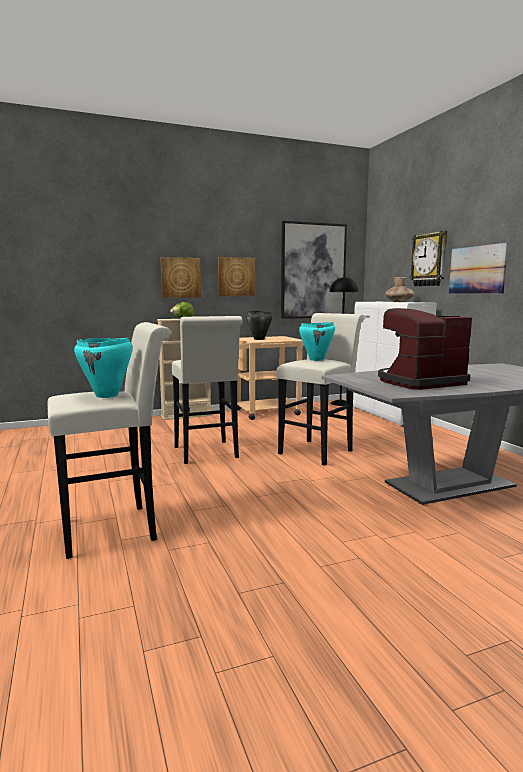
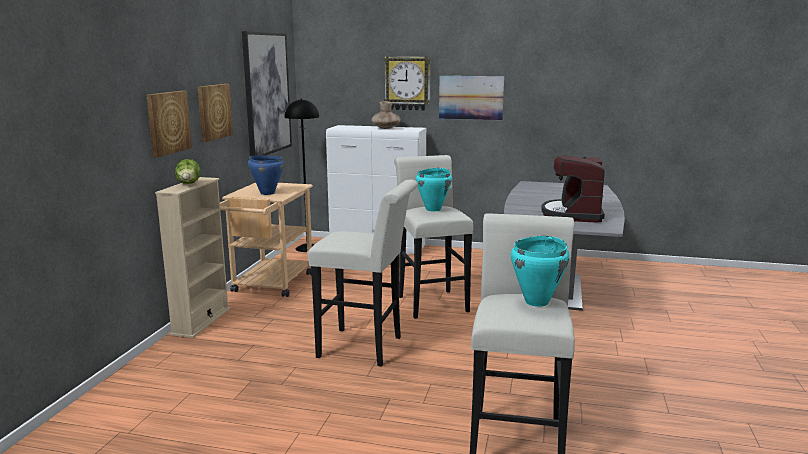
camera: 55 degrees left, 5 degrees up
black cooking pot [246,310,272,340] -> blue cooking pot [248,155,284,195]

